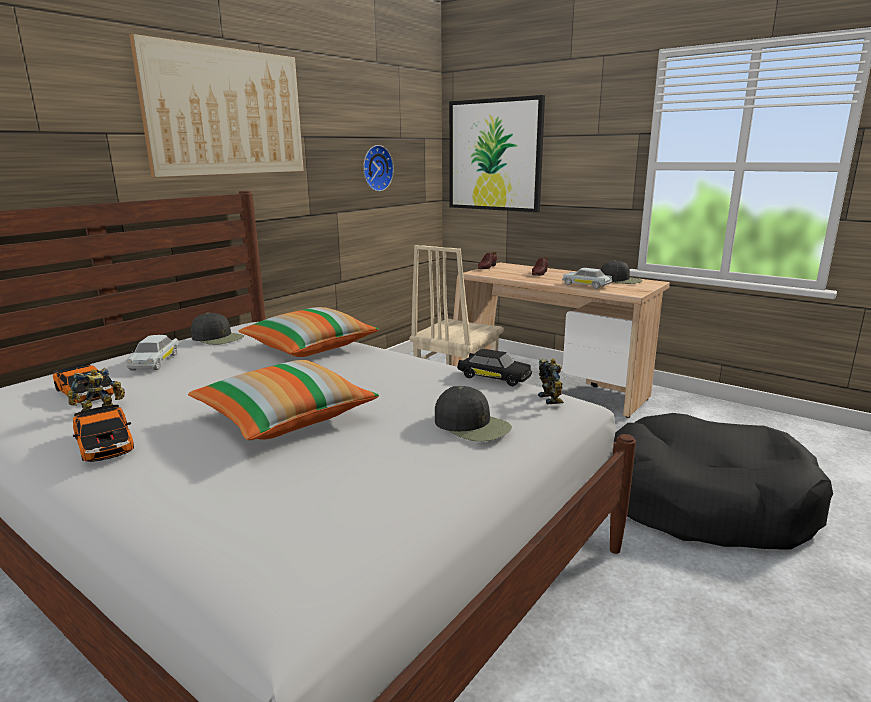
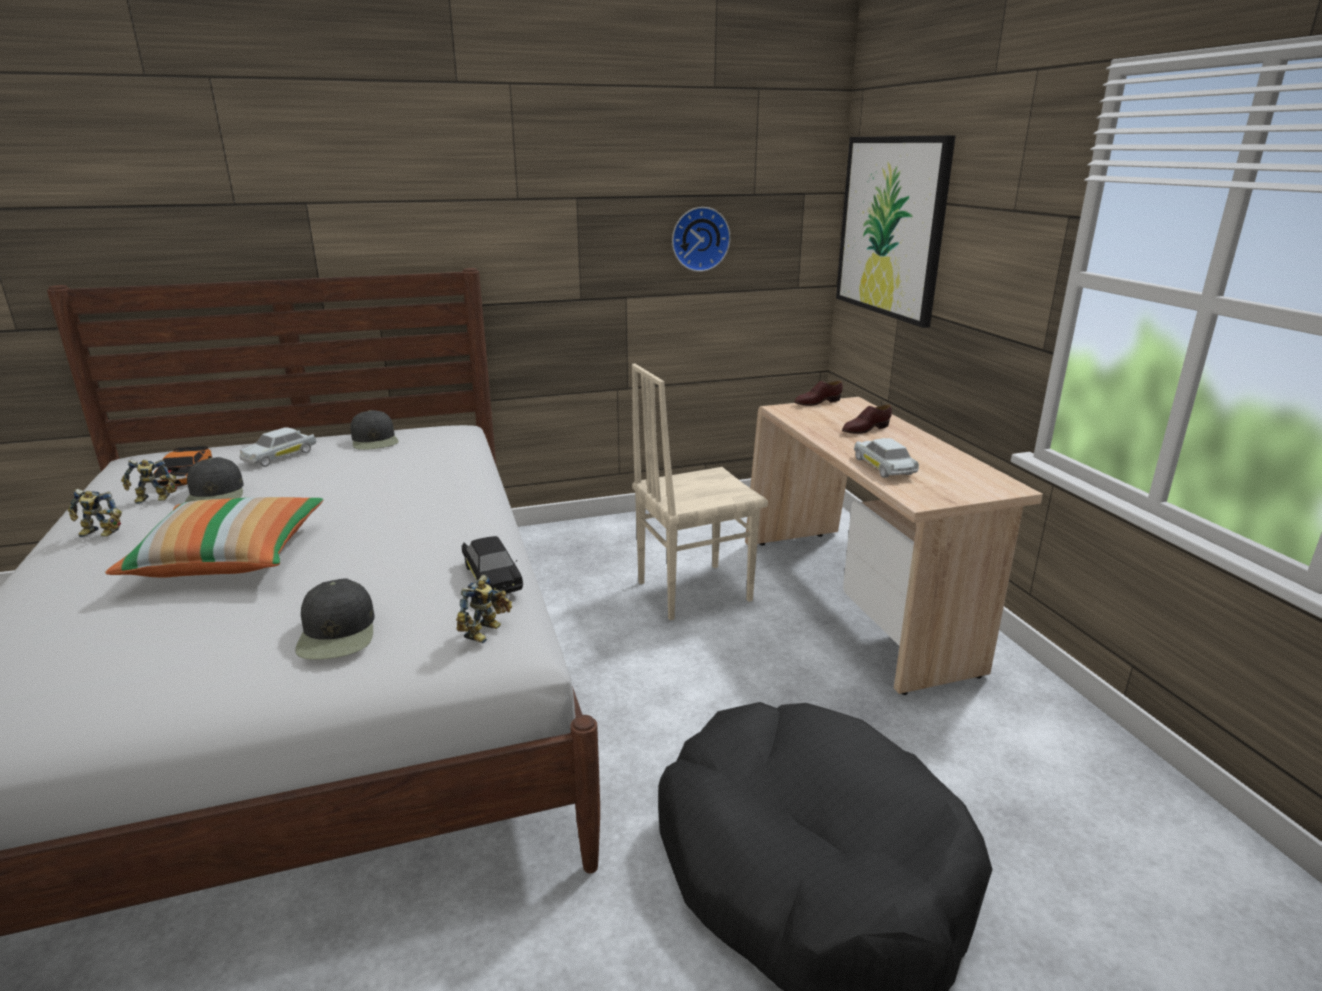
camera: 35 degrees right, 5 degrees up
toy car [73,405,134,462] -> toy robot [68,489,122,537]
picture [129,34,304,177] -> none
pillow [238,307,379,357] -> none
black cap [601,260,643,284] -> black cap moved to [185,457,244,502]

